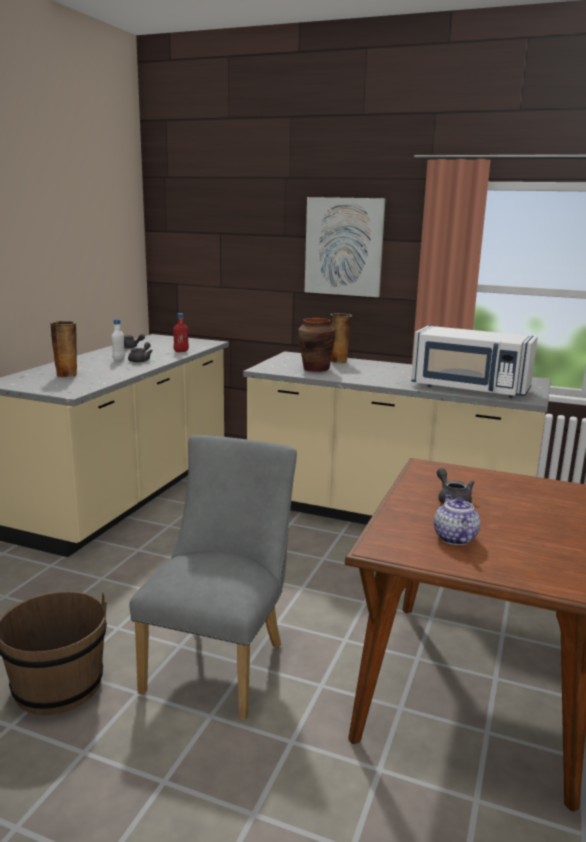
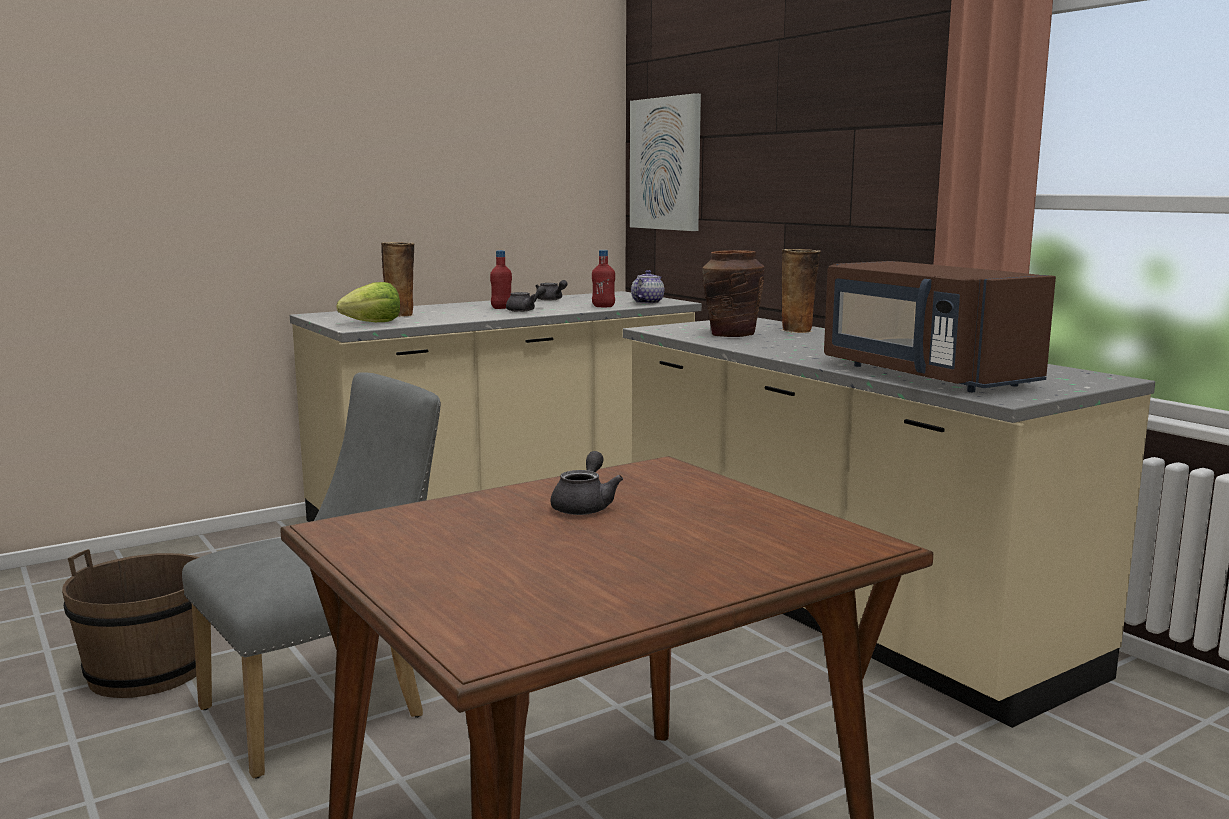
camera: 35 degrees right, 5 degrees down
white bottle [111,319,125,361] -> red bottle [490,250,512,309]
picture [305,197,385,297] -> picture moved to [630,93,701,231]
white microwave [411,326,538,398] -> brown microwave [824,261,1056,392]
teapot [434,494,480,545] -> teapot moved to [631,270,664,304]
none -> lettuce [336,282,400,322]

